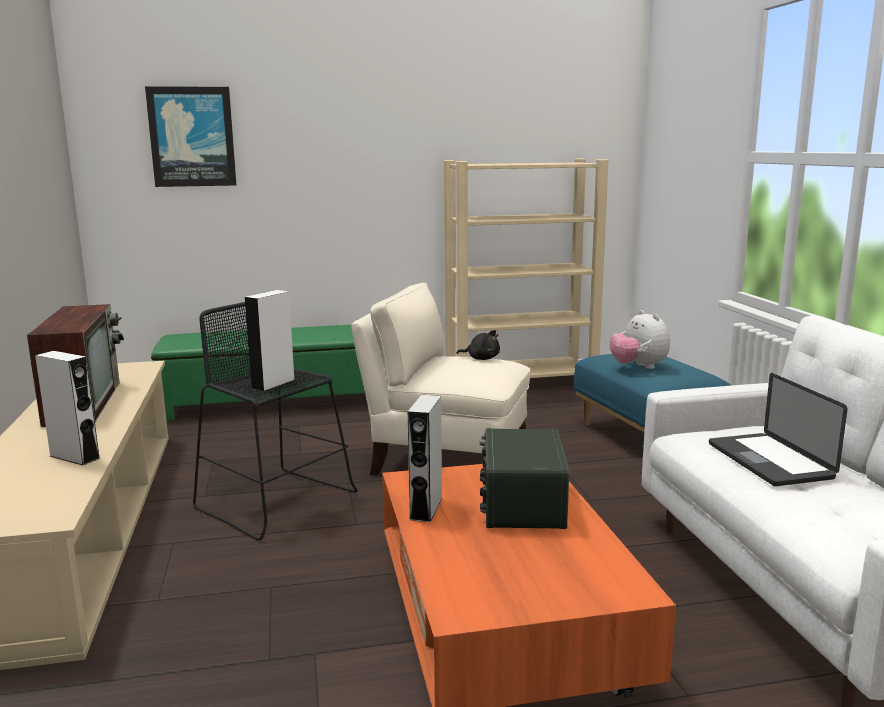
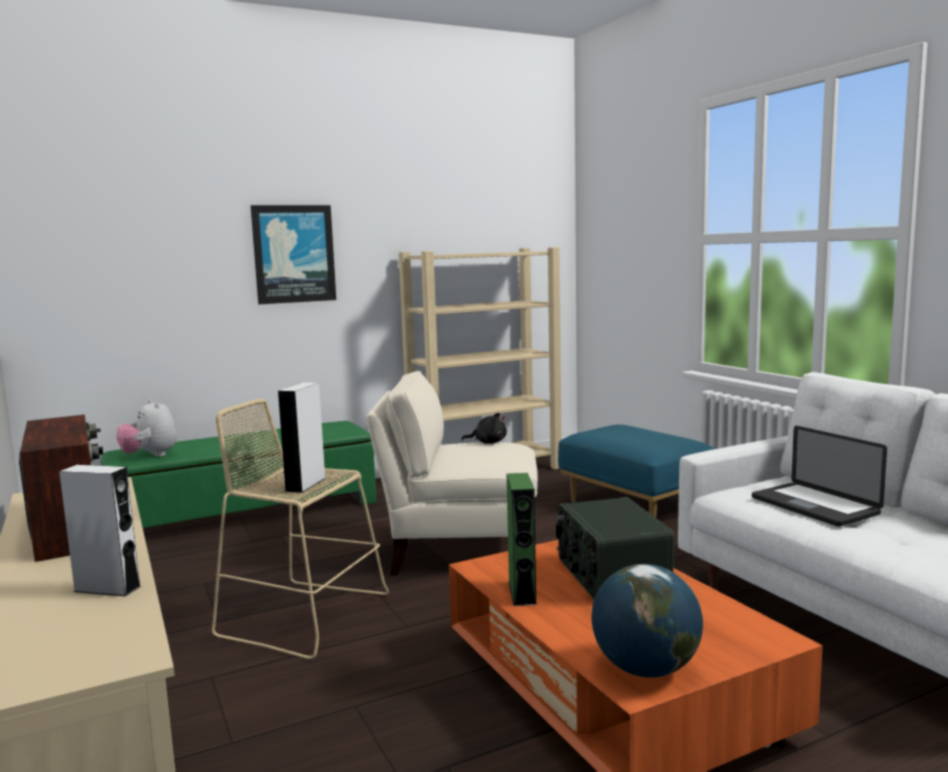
camera: 15 degrees left, 5 degrees down
picture [145,86,236,187] -> picture moved to [251,205,336,304]
black stool [193,302,358,540] -> beige stool [212,399,389,659]
grey speaker [408,395,443,522] -> green speaker [507,473,537,606]
plush toy [610,310,670,369] -> plush toy moved to [117,399,177,457]
none -> globe [592,564,703,678]

